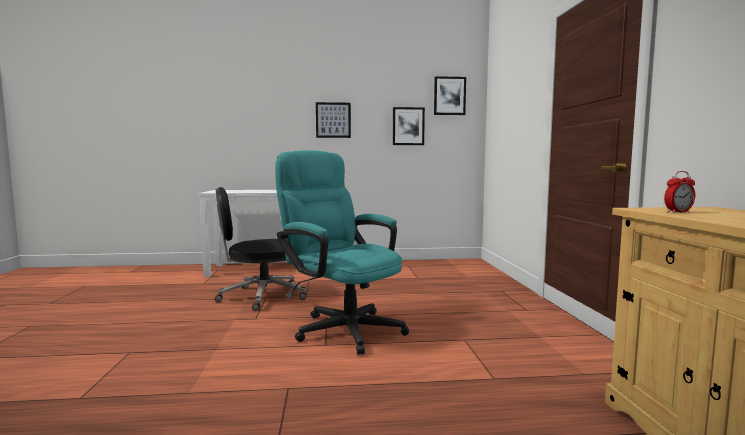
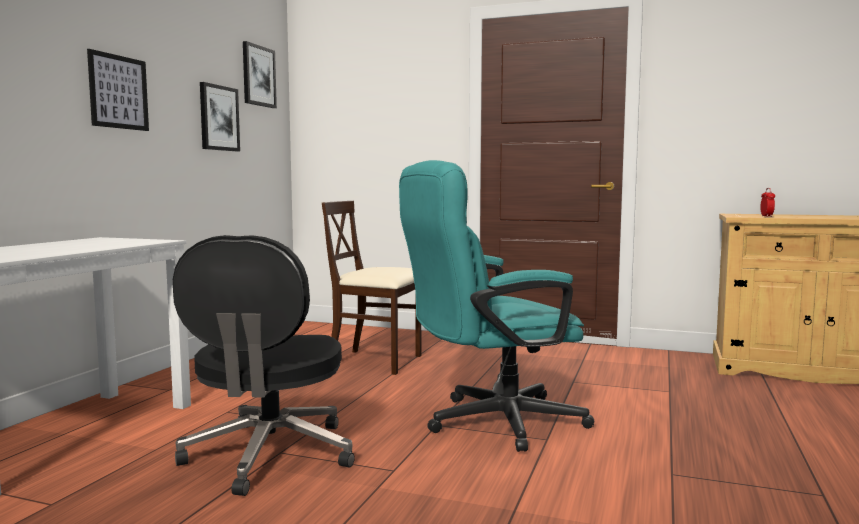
camera: 65 degrees left, 0 degrees up
none -> beige chair [322,201,421,375]

